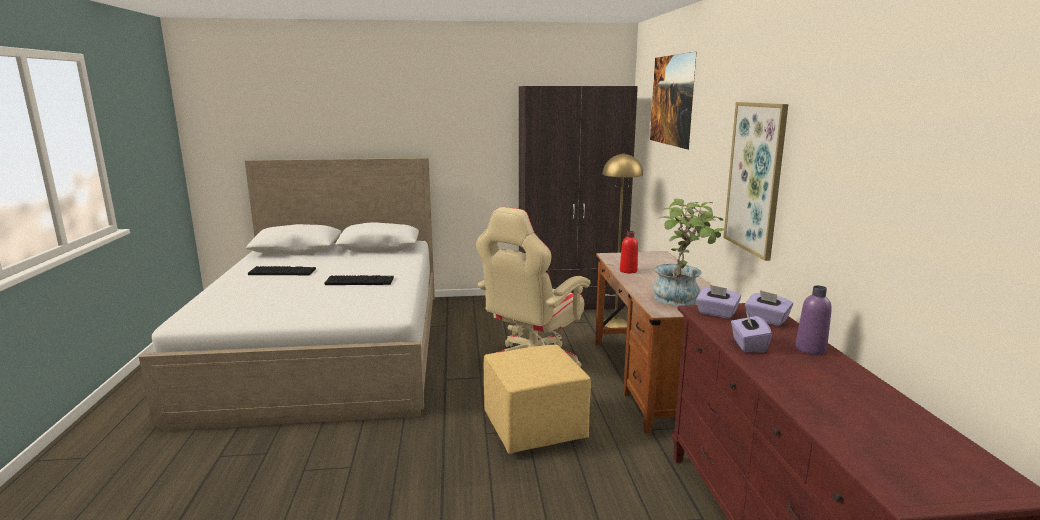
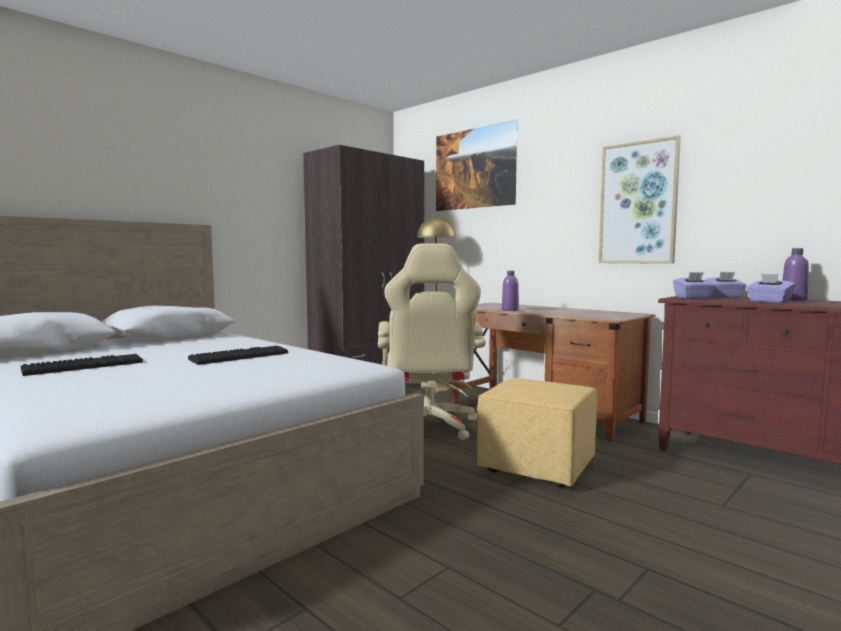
camera: 40 degrees left, 10 degrees down
red bottle [620,231,638,273] -> purple bottle [502,271,519,311]
potted plant [653,199,728,306] -> none

